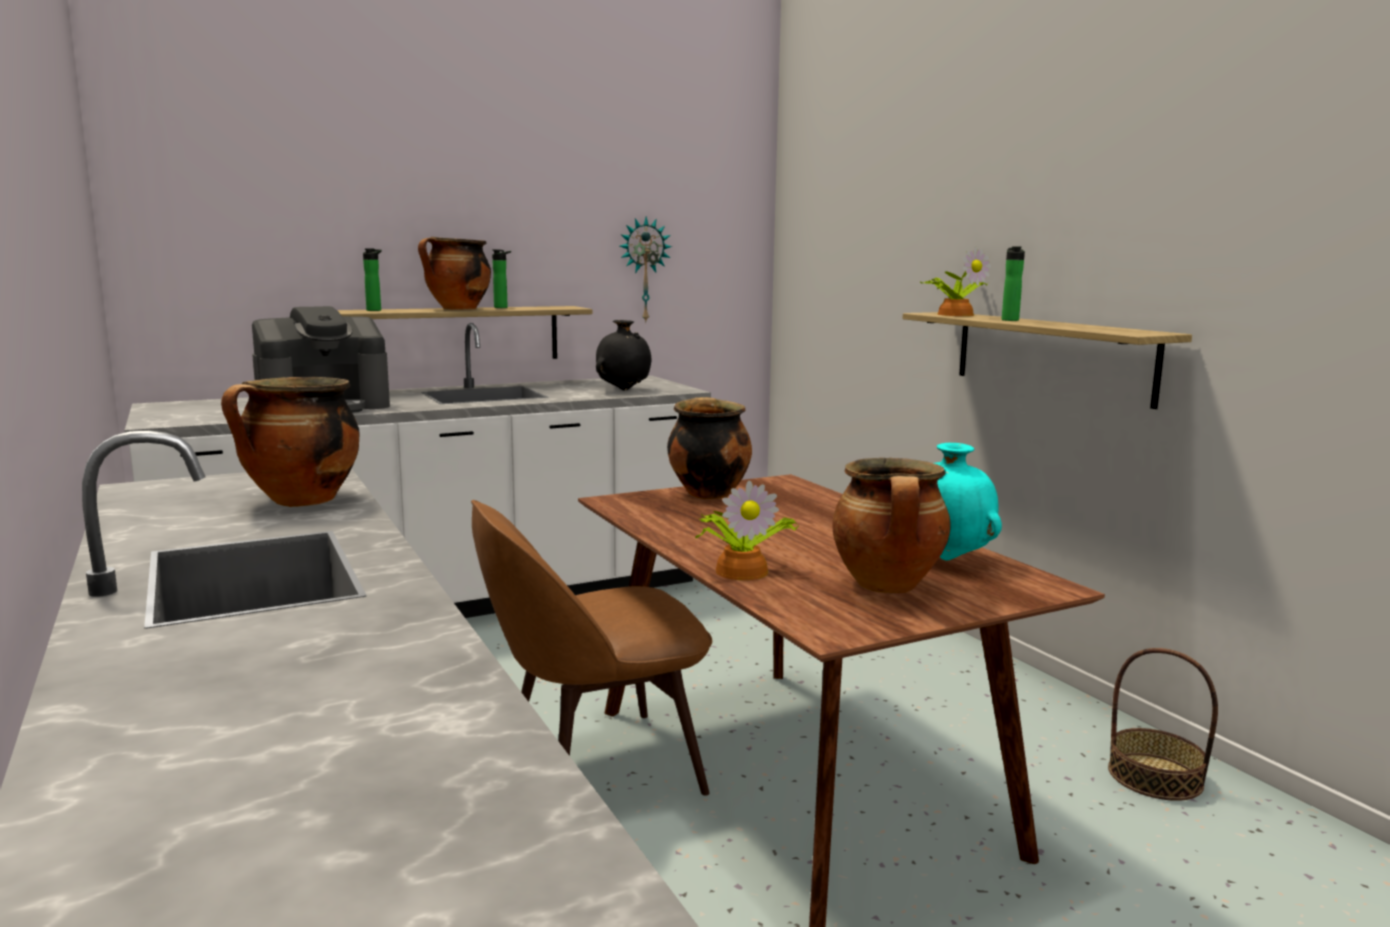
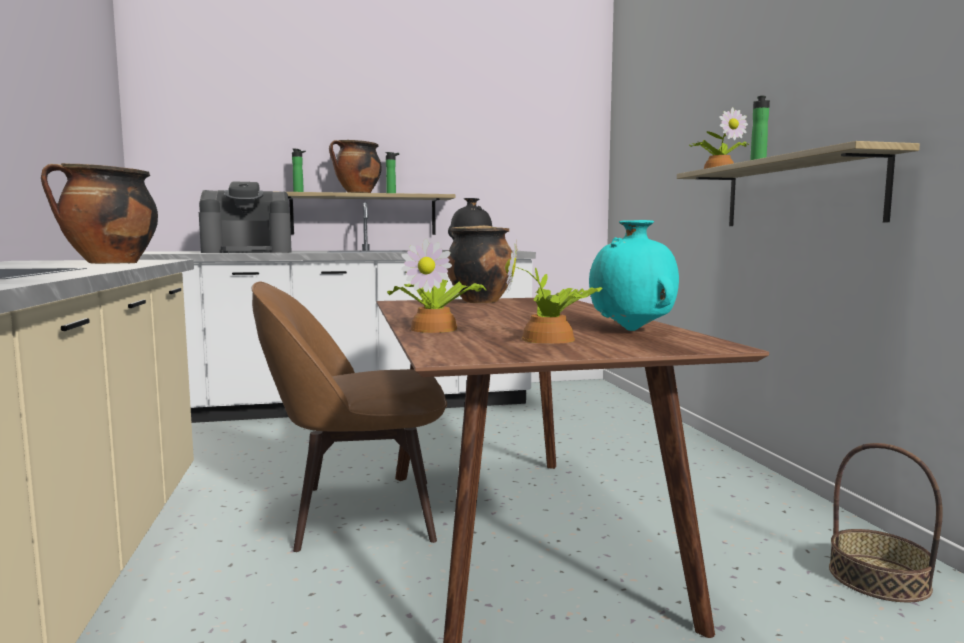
camera: 15 degrees right, 5 degrees down
wall clock [620,217,672,323] -> none
cooking pot [833,458,951,593] -> potted plant [505,239,603,344]

